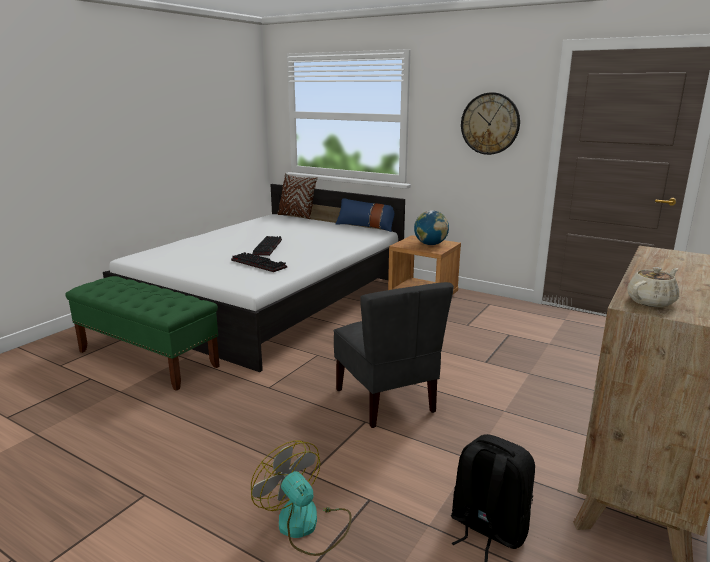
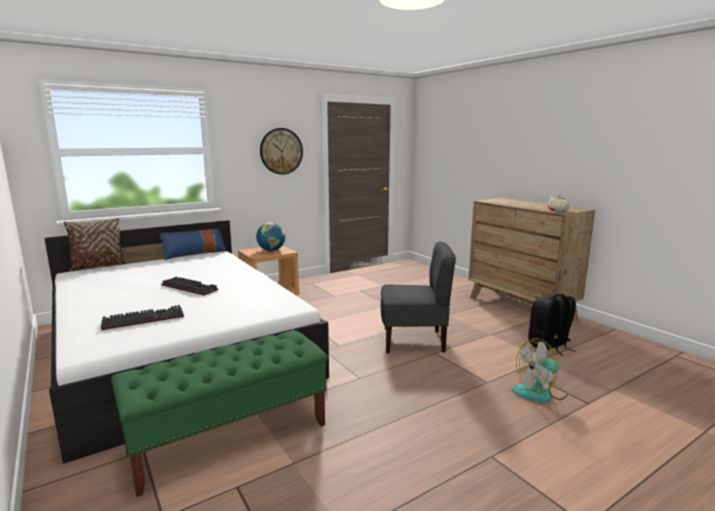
camera: 65 degrees left, 5 degrees down
keyboard [231,252,287,272] -> keyboard moved to [101,305,184,330]

